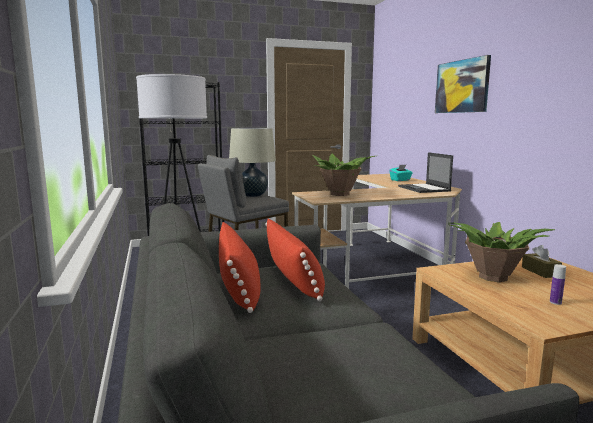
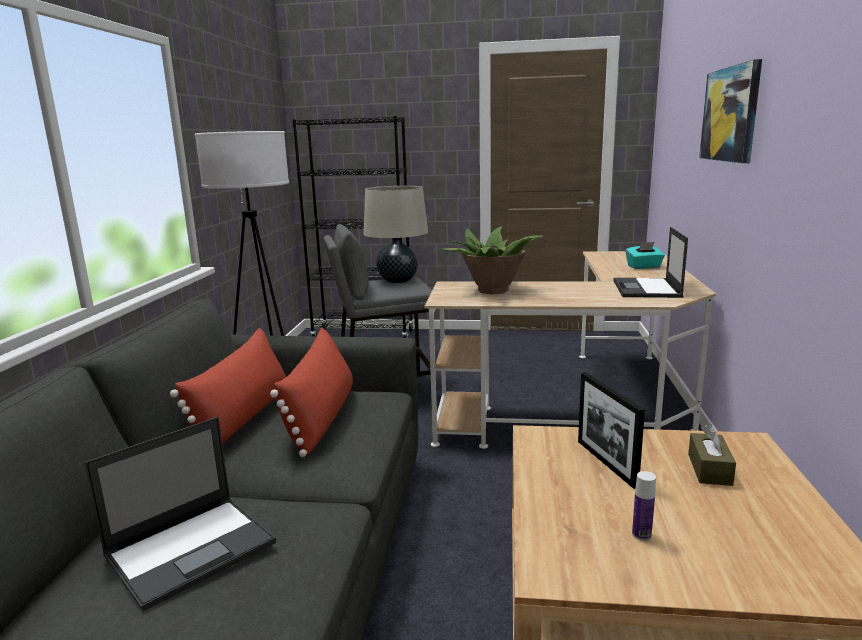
camera: 25 degrees right, 5 degrees up
potted plant [448,222,555,282] -> picture frame [578,372,645,489]
none -> laptop [84,417,276,612]

